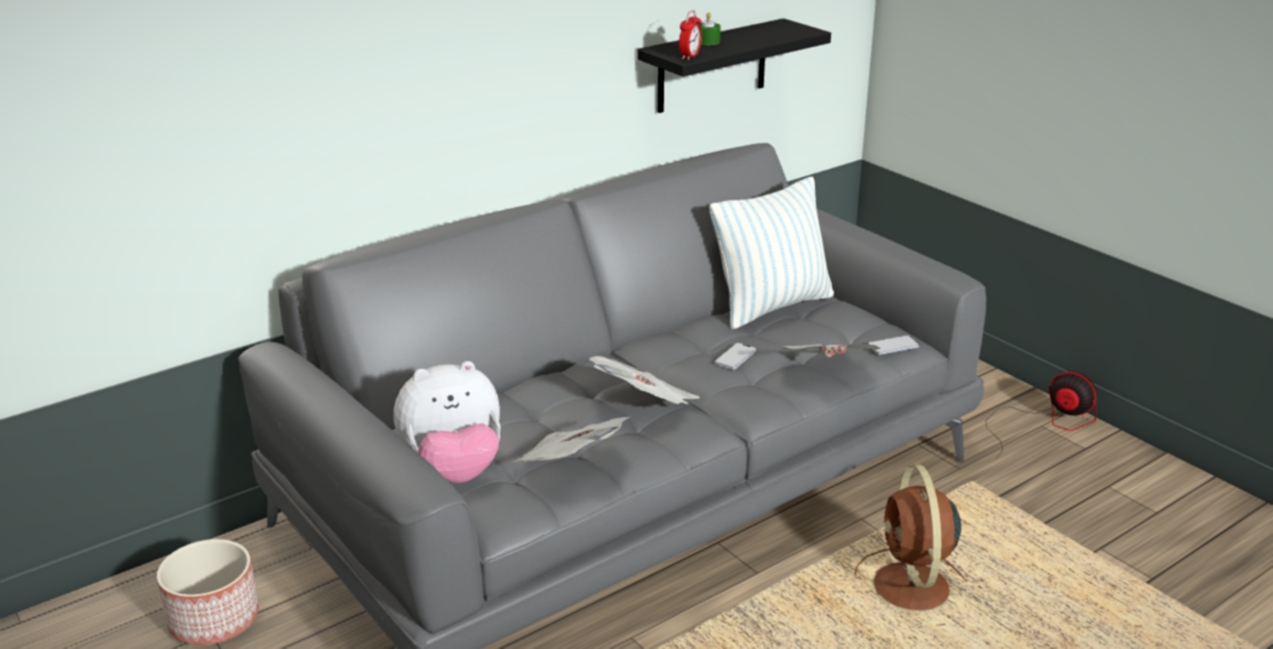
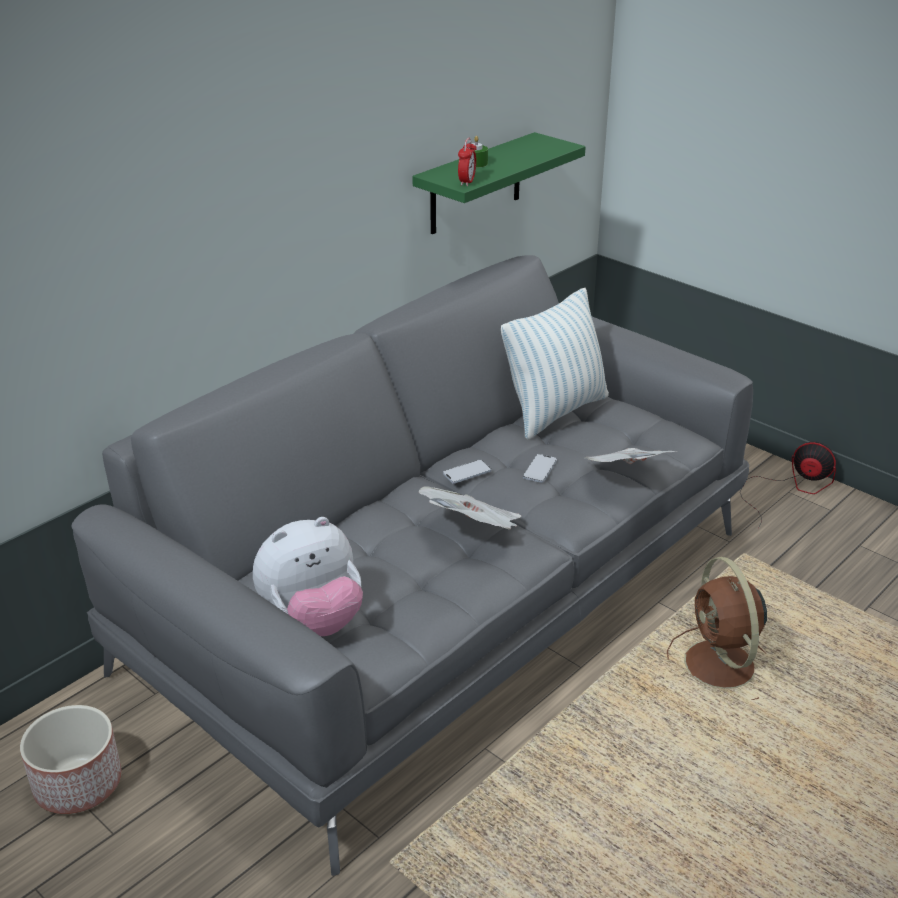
camera: 10 degrees left, 5 degrees up
newspaper [514,417,630,463] -> none
black shelf [637,18,831,113] -> green shelf [412,132,586,234]
phone [868,335,919,355] -> phone moved to [443,459,491,484]

